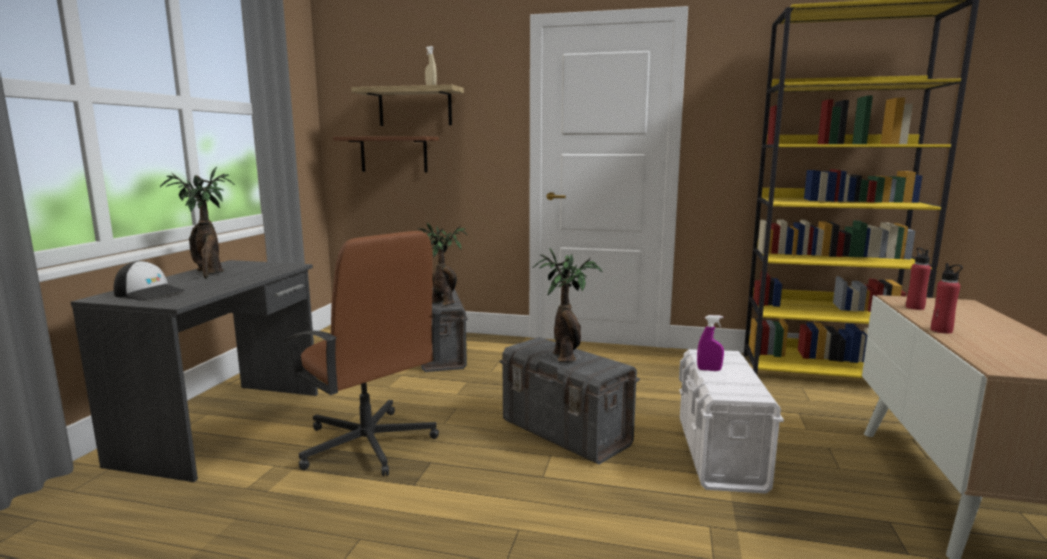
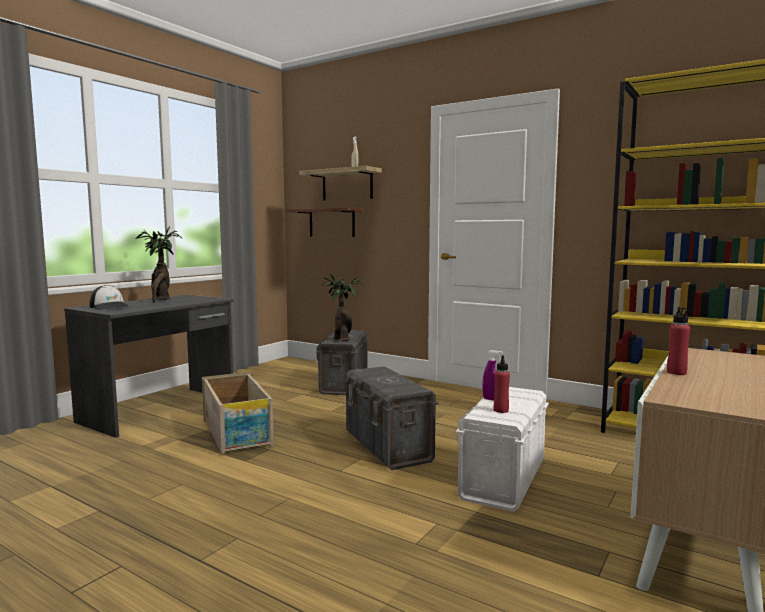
camera: 20 degrees right, 5 degrees down
brown office chair [283,231,442,476] -> crate [202,372,274,454]
potted plant [533,248,603,363] -> none
red bottle [906,248,931,310] -> red bottle moved to [494,356,510,413]

